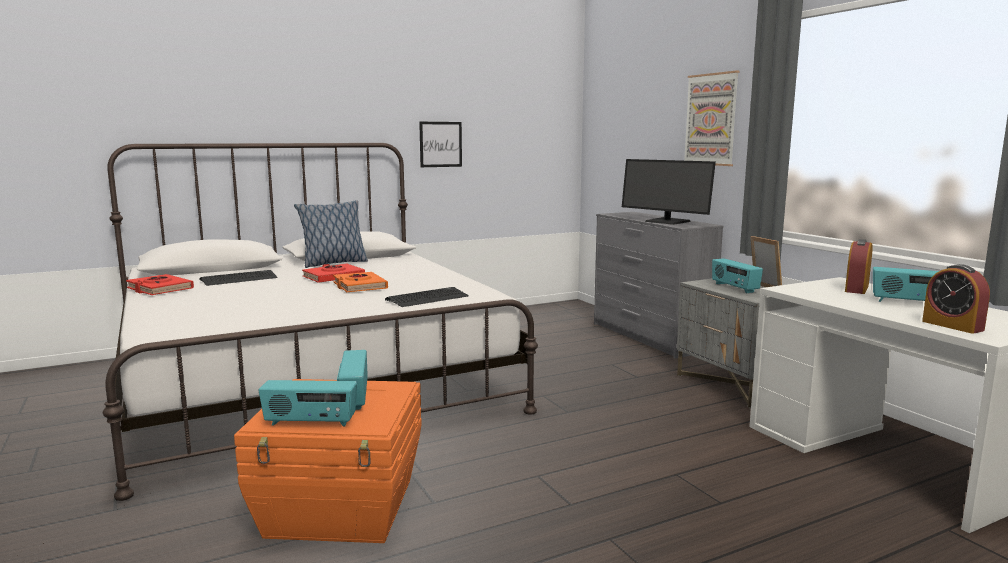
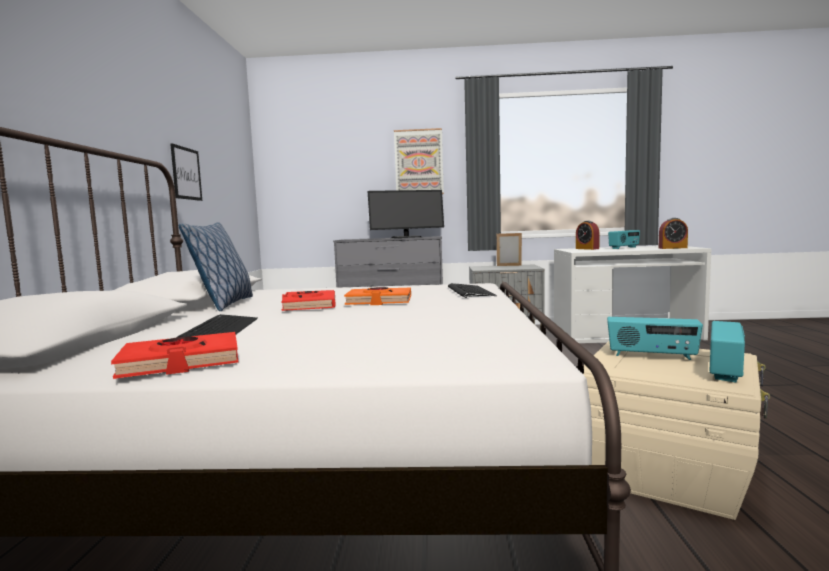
camera: 60 degrees left, 5 degrees down
orange storage box [234,379,422,543] -> beige storage box [583,341,770,520]
radio [712,259,763,293] -> none

